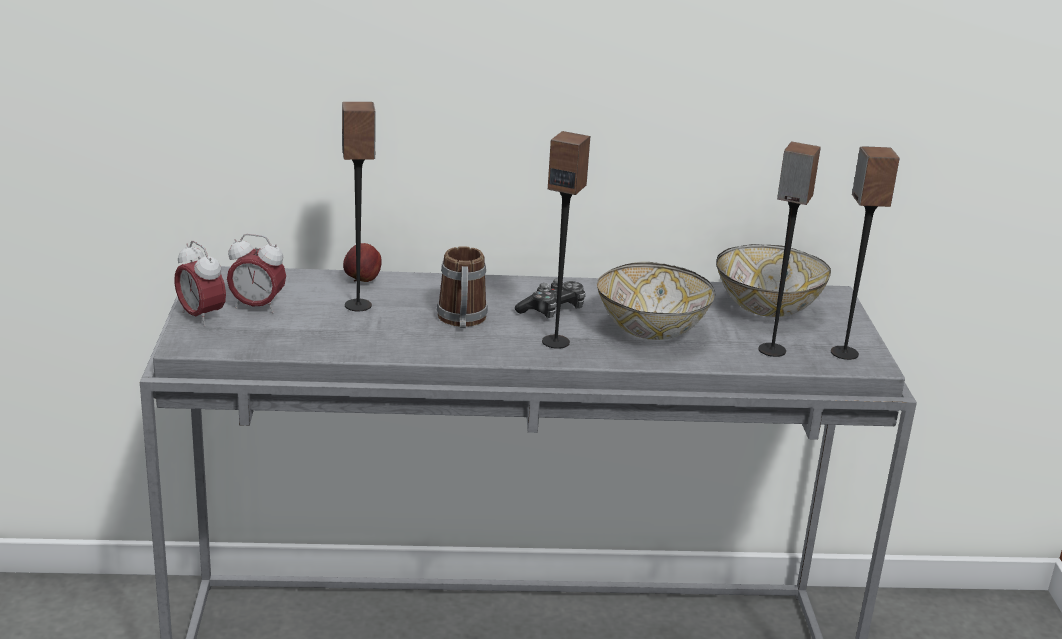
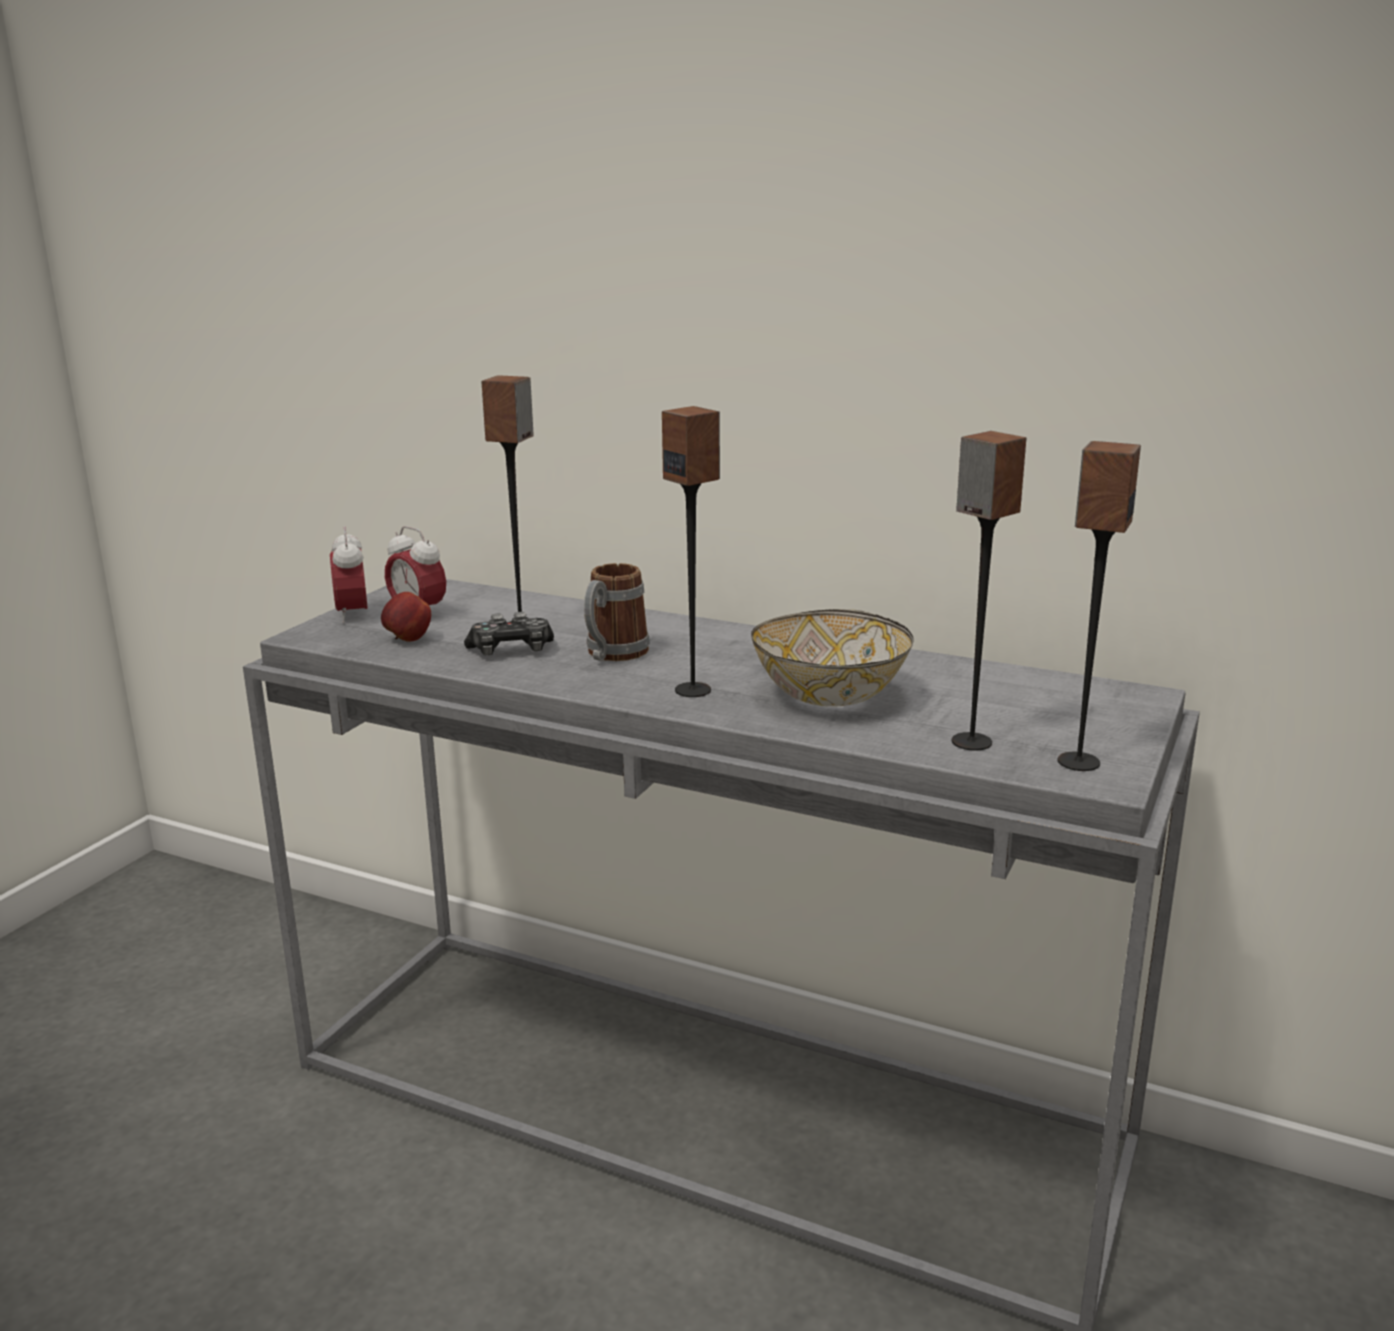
camera: 30 degrees right, 5 degrees down
apple [343,243,382,282] -> apple moved to [381,592,431,642]
game controller [515,278,586,318] -> game controller moved to [464,612,554,655]
bowl [716,244,831,317] -> none

